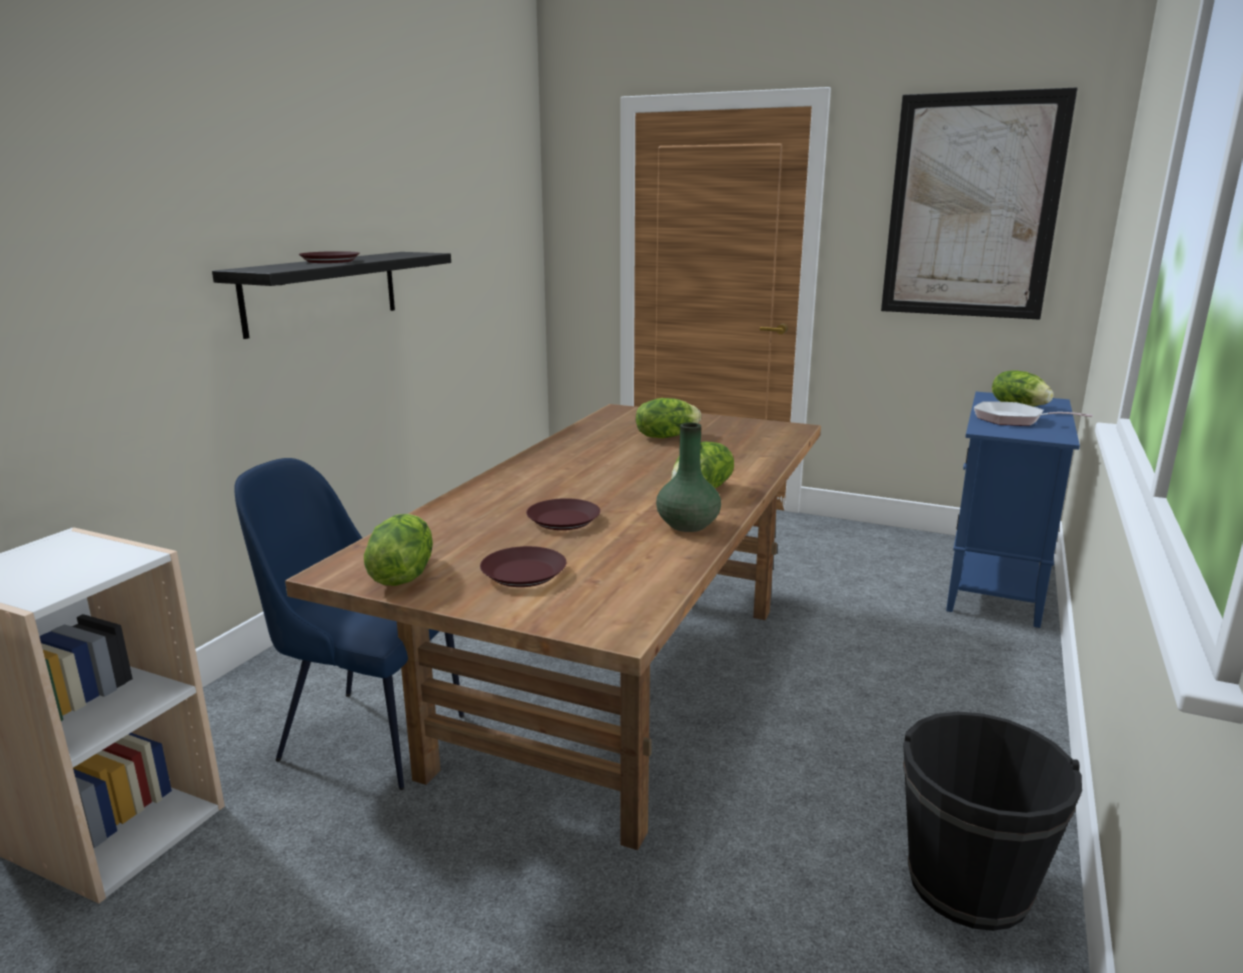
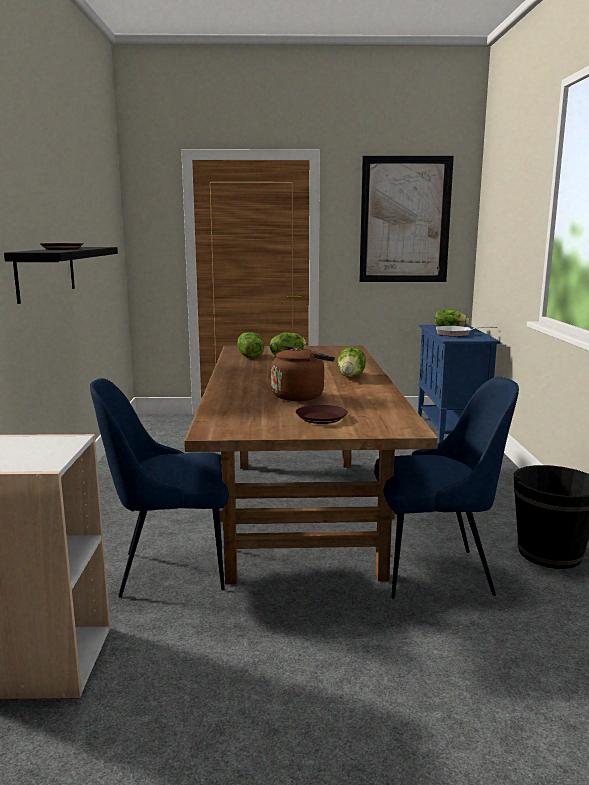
camera: 25 degrees left, 5 degrees down
lettuce [364,514,433,586] -> lettuce moved to [237,332,264,358]
brown plate [526,498,600,530] -> brown kettle [271,346,335,401]
green vase [656,422,721,532] -> none
none -> blue chair [374,377,519,599]

